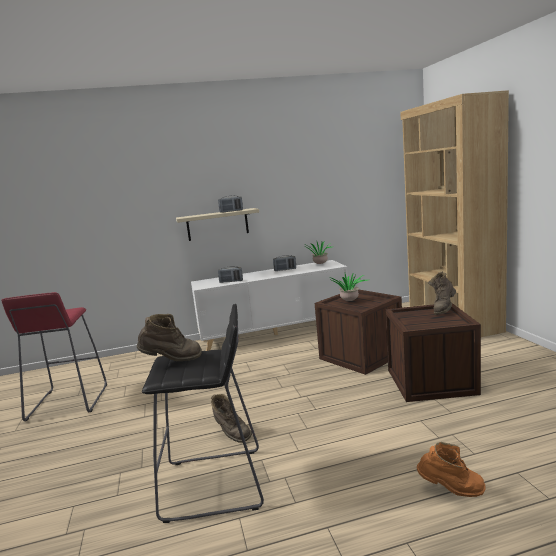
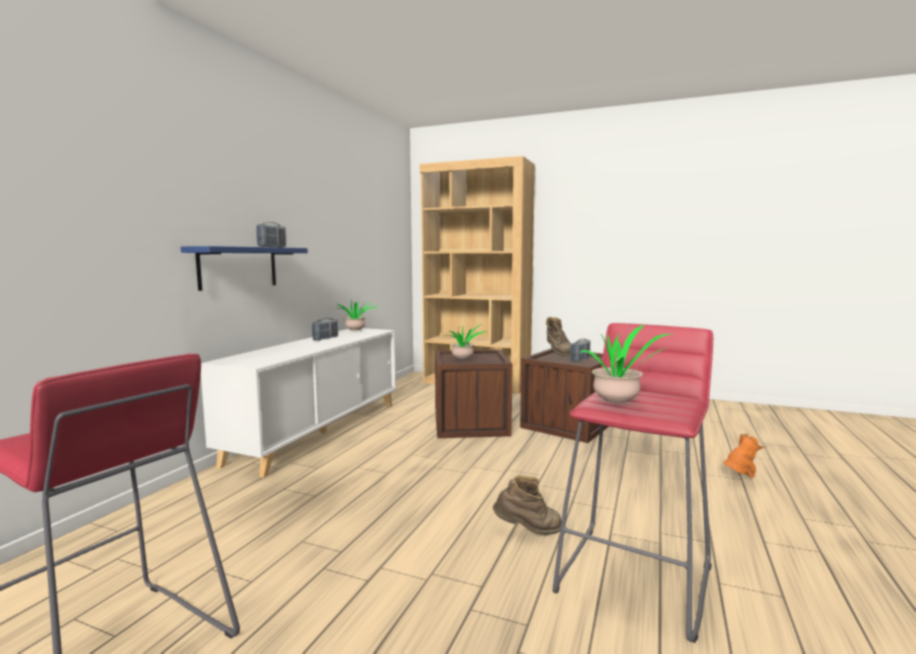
camera: 55 degrees left, 5 degrees down
brown boot [137,314,202,361] -> potted plant [579,325,673,403]
black stool [142,304,264,523] -> red stool [553,323,713,643]
beige shelf [176,208,259,241] -> blue shelf [181,246,308,291]
radio [218,266,243,283] -> radio moved to [571,338,590,362]

